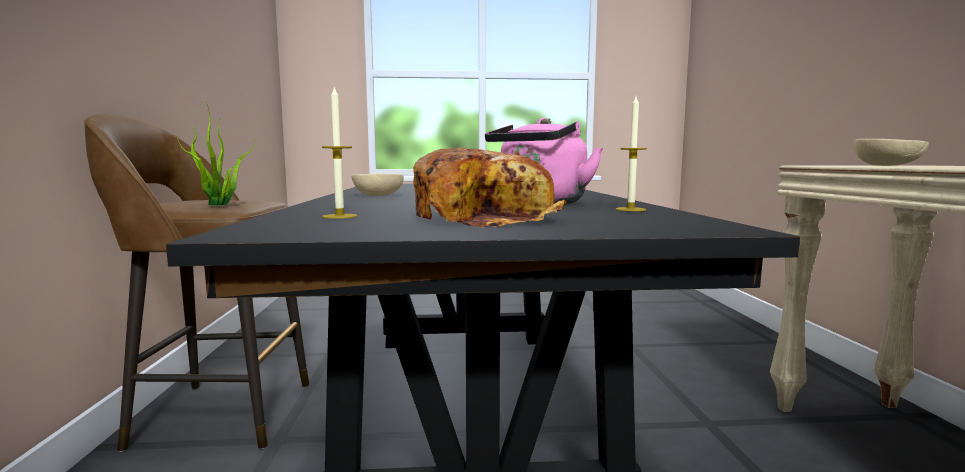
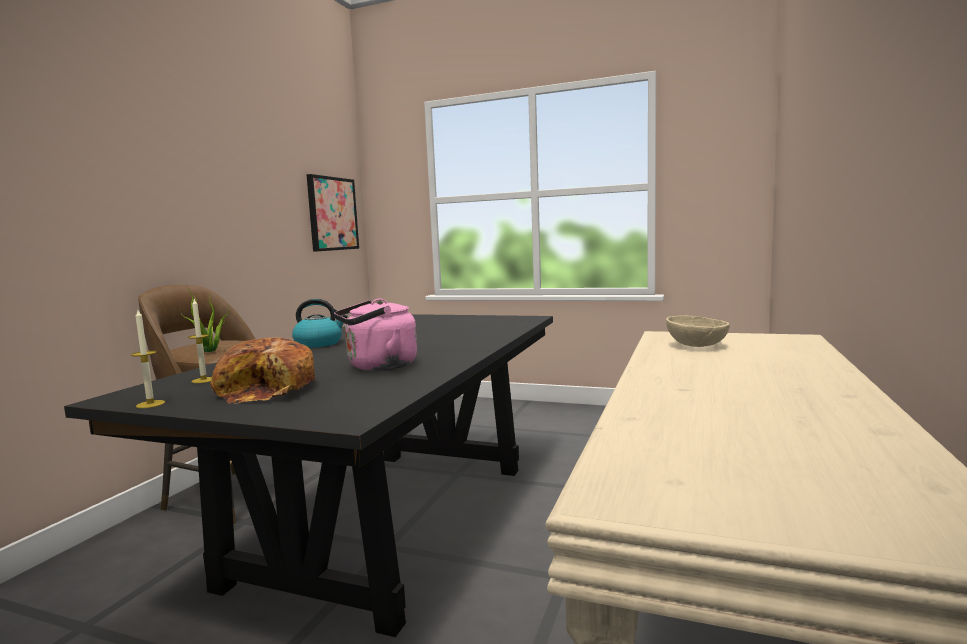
camera: 25 degrees right, 0 degrees up
beige bowl [352,173,404,196] -> kettle [292,299,348,348]
candle [616,97,647,211] -> candle moved to [131,310,165,408]
none -> picture [307,174,359,252]

